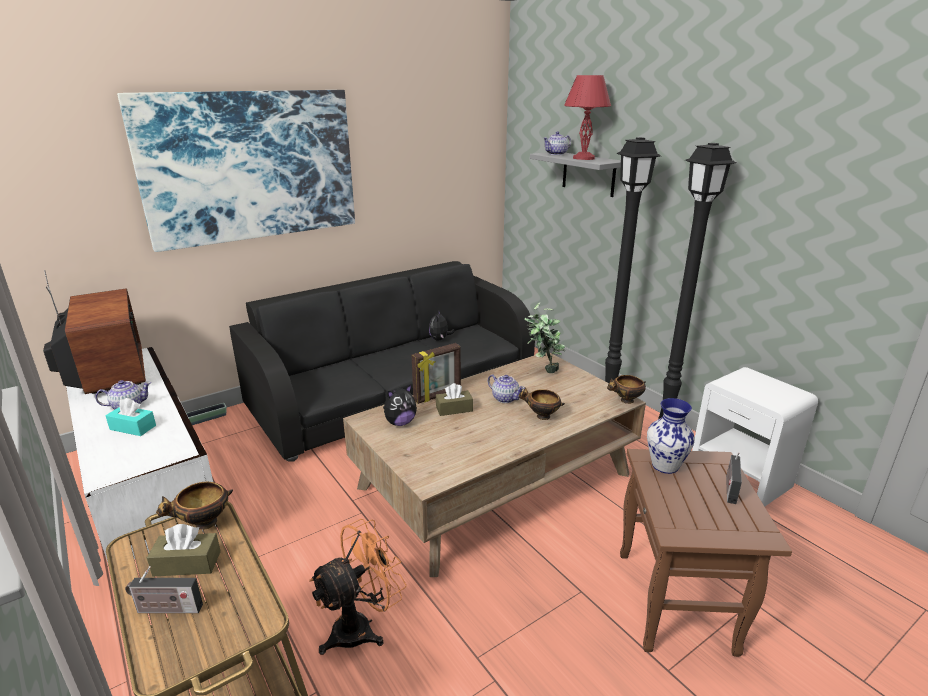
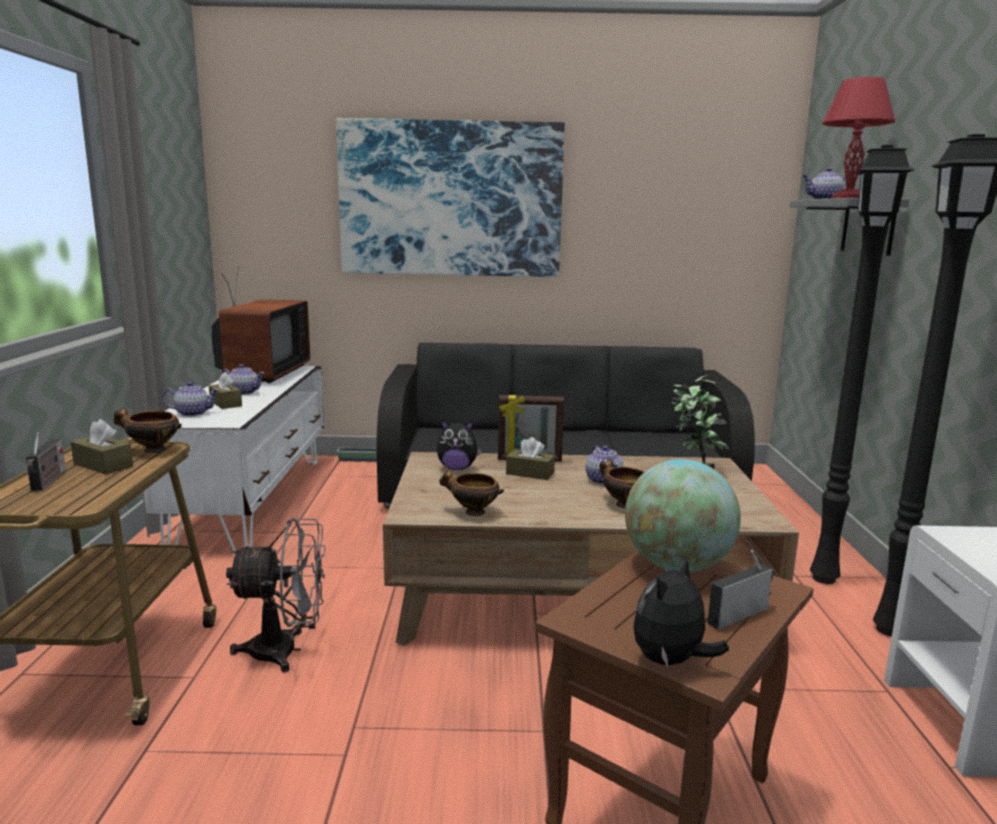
camera: 35 degrees right, 10 degrees down
turquoise tissue box [106,398,156,436] -> brown tissue box [209,372,242,409]
radio [125,566,203,613] -> radio turned 135 degrees counterclockwise [26,432,66,491]
orange fan [309,519,407,655] -> grey fan [226,518,326,673]
plush toy [429,311,455,341] -> plush toy moved to [634,556,729,667]
bowl [607,375,646,404] -> bowl moved to [439,469,504,516]
vase [647,398,695,474] -> globe [625,459,741,572]
none -> teapot [162,382,219,416]

